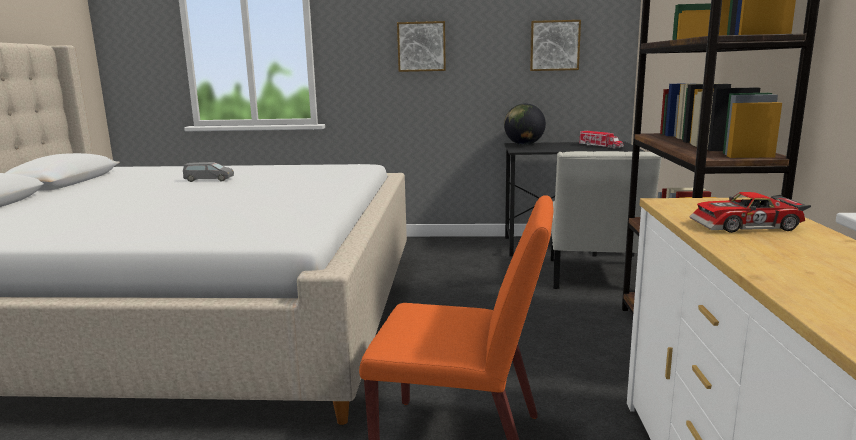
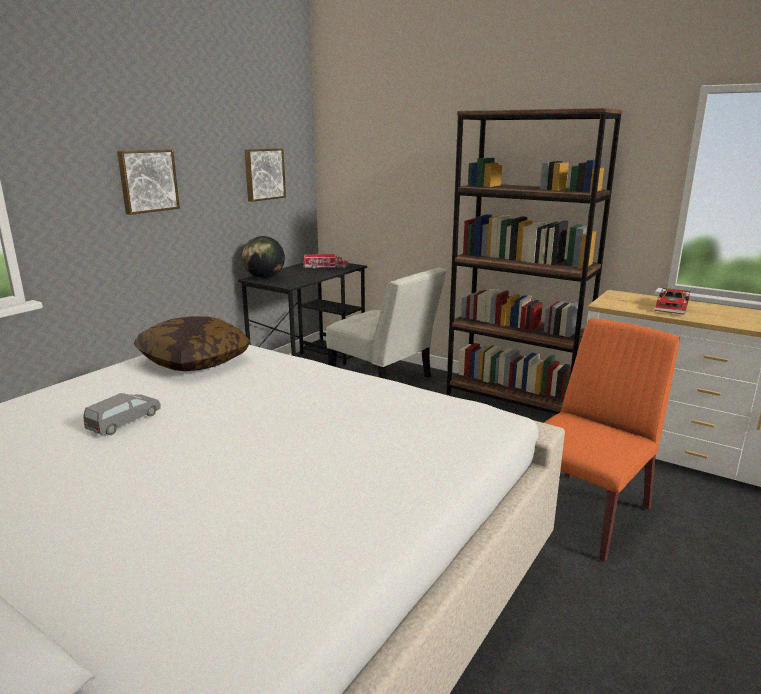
camera: 60 degrees left, 5 degrees up
none -> pillow [134,316,251,371]

